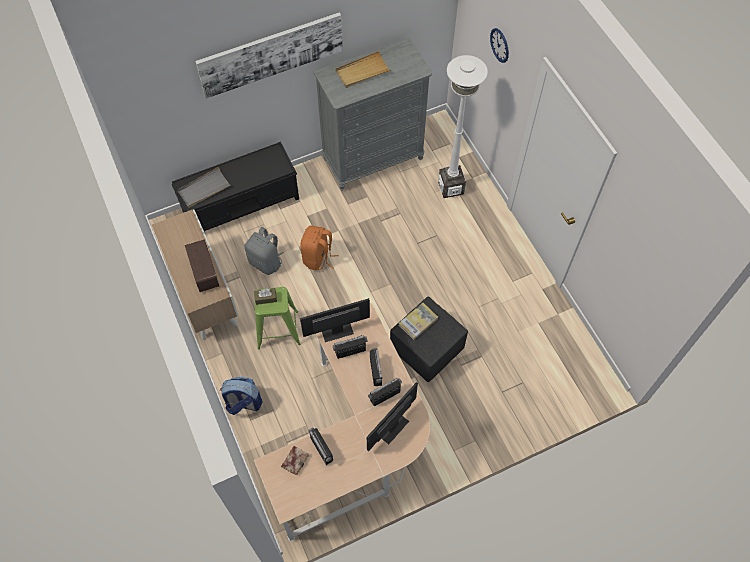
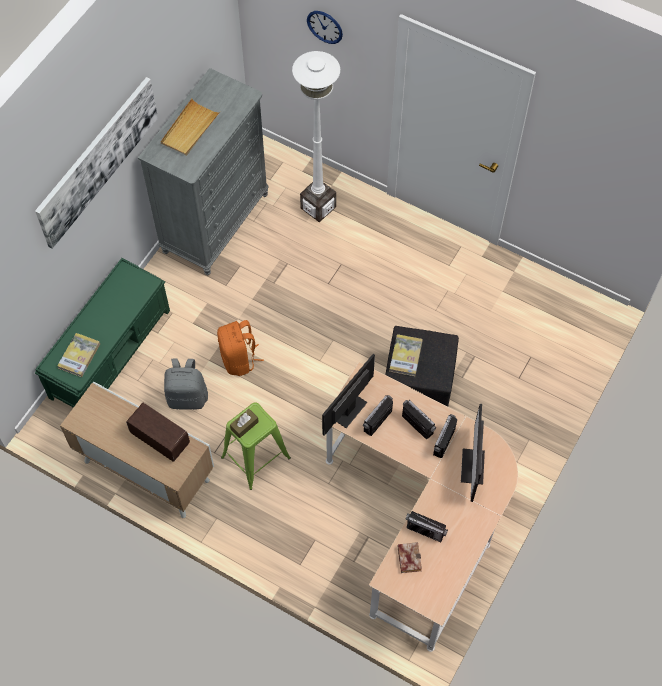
camera: 35 degrees left, 0 degrees up
black bench [172,142,299,231] -> green bench [35,258,170,408]
grey tray [178,167,231,208] -> book [57,333,100,377]
backpack [220,377,263,415] -> none

